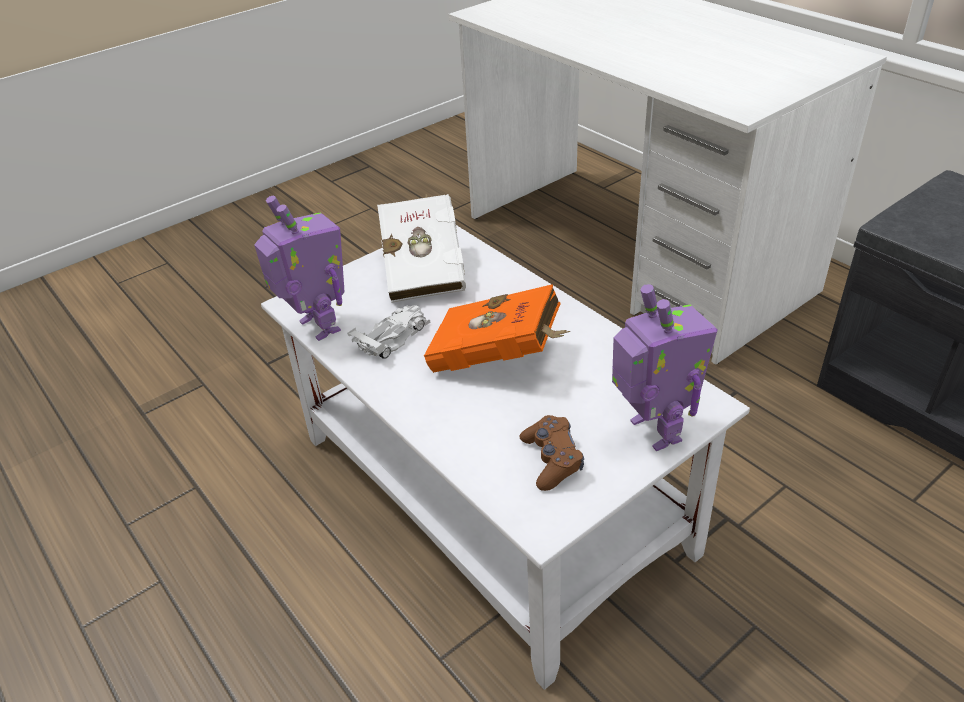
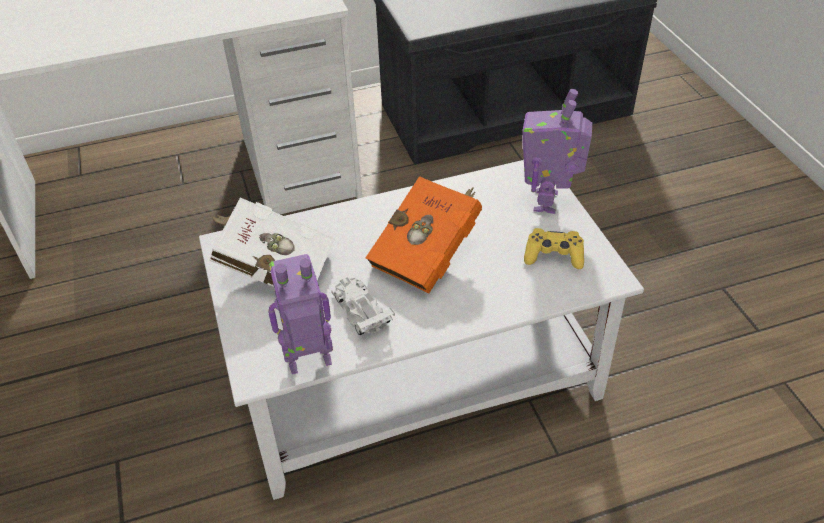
camera: 70 degrees left, 5 degrees up
brown game controller [520,415,584,491] -> yellow game controller [524,228,584,269]
toy robot [612,284,717,451] -> toy robot turned 75 degrees counterclockwise [522,89,593,214]

